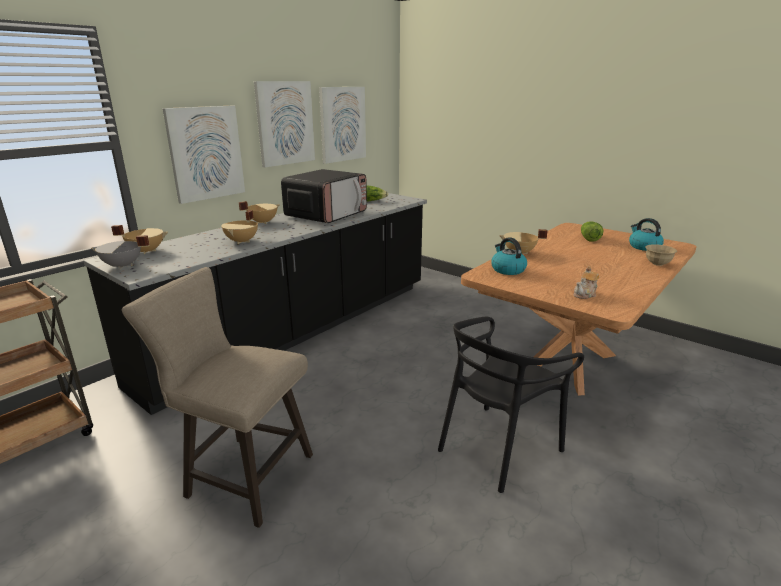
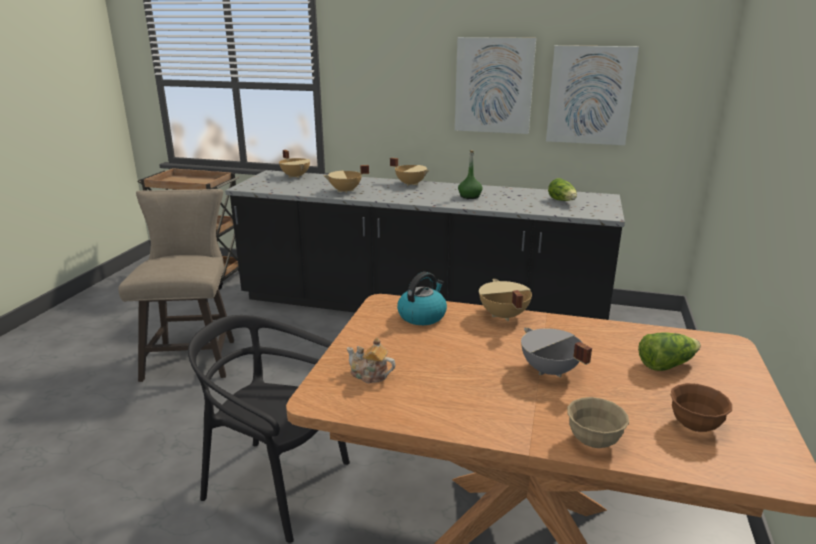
camera: 65 degrees right, 0 degrees up
grey cooking pot [91,235,150,269] -> grey cooking pot moved to [521,328,592,377]
picture [163,106,245,204] -> none
microwave [281,169,367,223] -> green bottle [458,150,483,199]
kettle [629,218,664,251] -> brown bowl [671,383,732,432]

